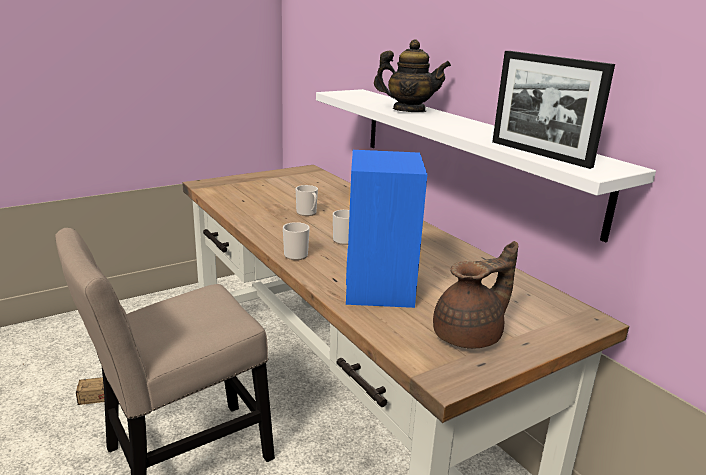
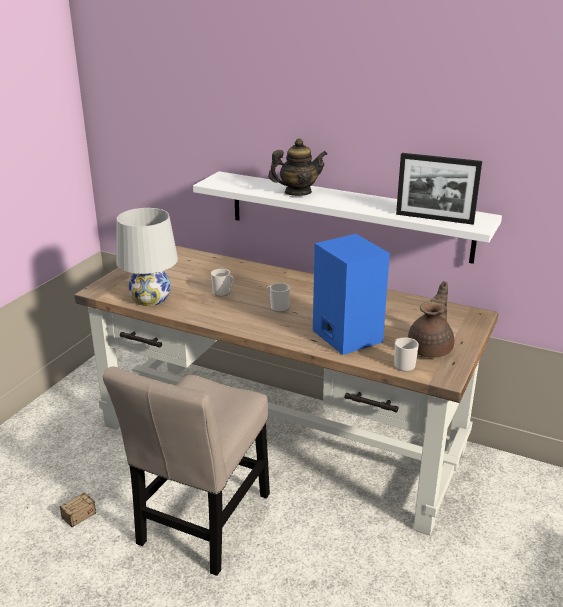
camera: 30 degrees left, 5 degrees up
mug [283,222,310,260] -> mug moved to [394,338,419,372]
none -> white table lamp [116,208,178,306]

